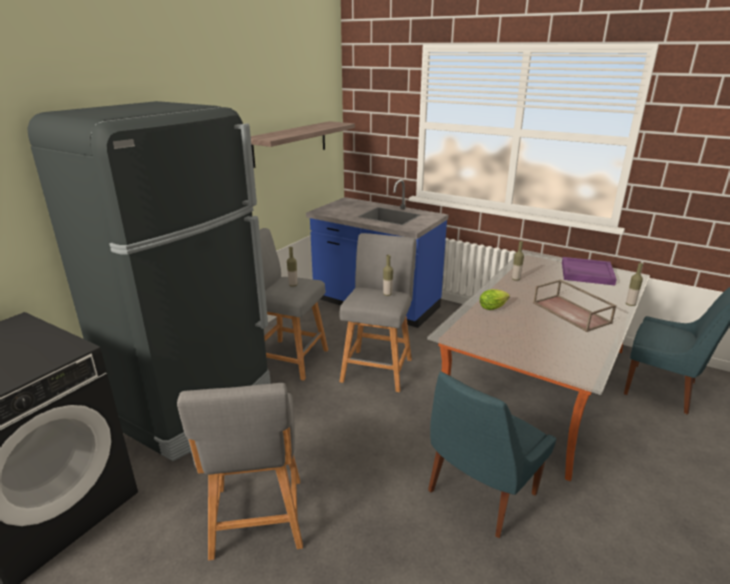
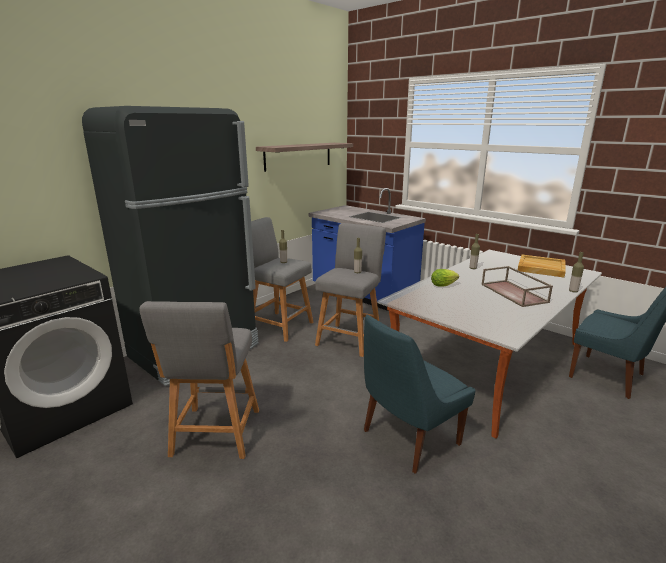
camera: 10 degrees right, 5 degrees down
purple tray [562,257,617,285] -> beige tray [518,255,566,277]

